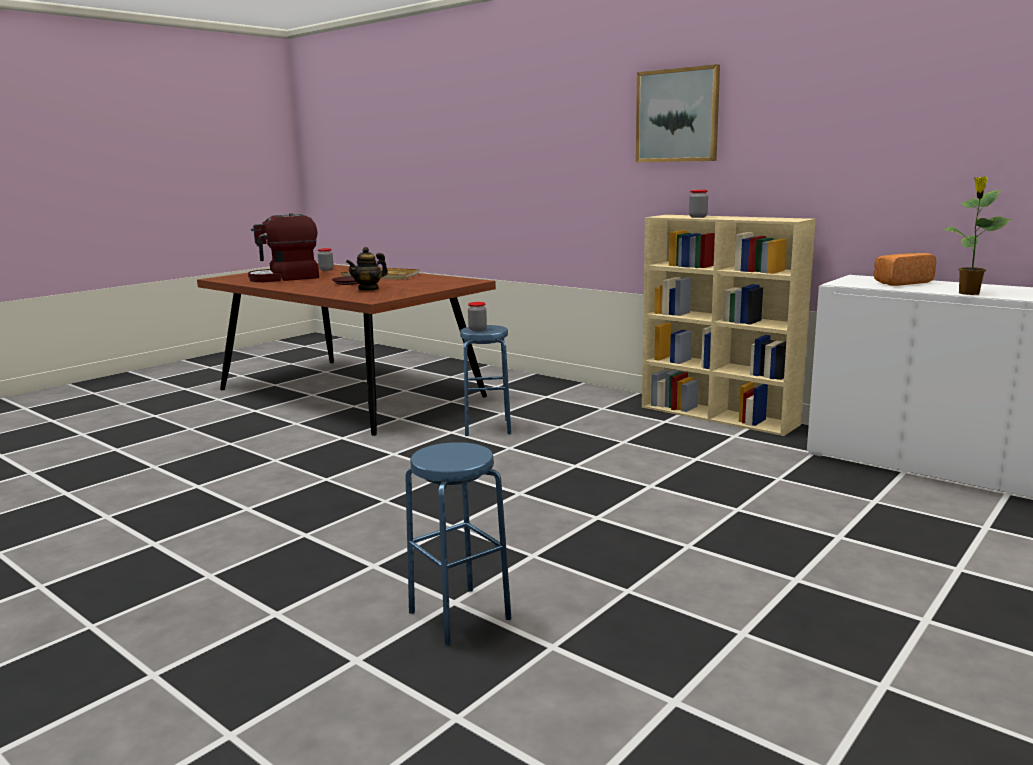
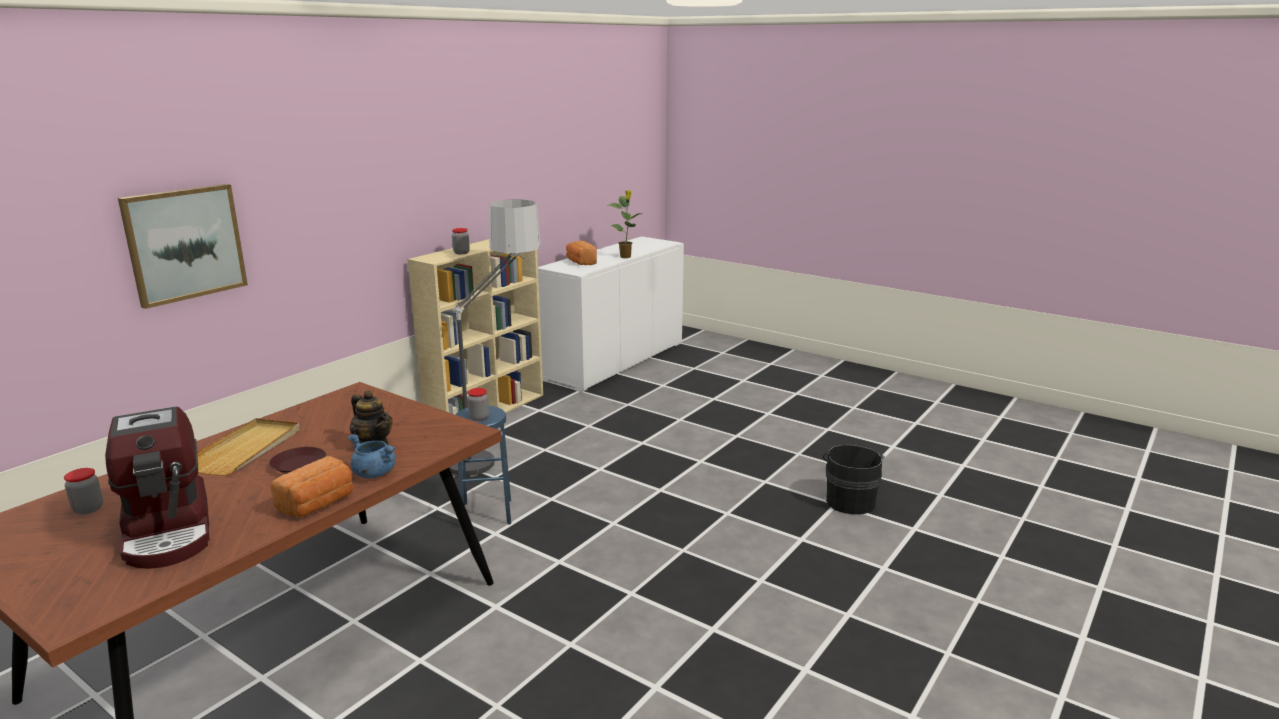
camera: 95 degrees left, 5 degrees up
blue stool [405,442,511,645] -> black bucket [823,445,885,514]
picture [636,64,720,162] -> picture moved to [118,184,248,309]
none -> bread [271,456,353,517]
none -> blue cooking pot [348,434,396,478]
none -> floor lamp [450,200,541,478]

